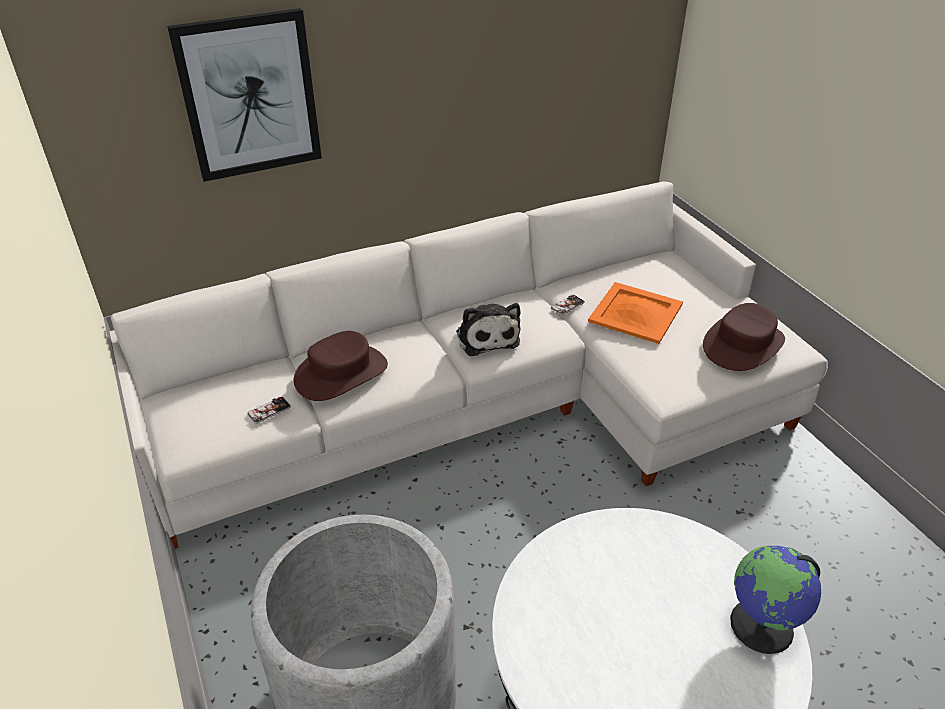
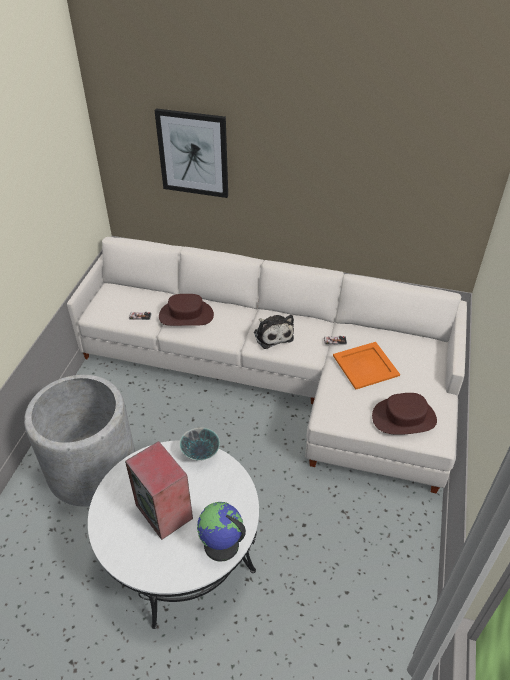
camera: 40 degrees right, 5 degrees up
plush toy [456,303,520,357] -> plush toy turned 45 degrees counterclockwise [254,315,294,349]
none -> speaker [125,441,193,540]
none -> bowl [180,427,220,461]

